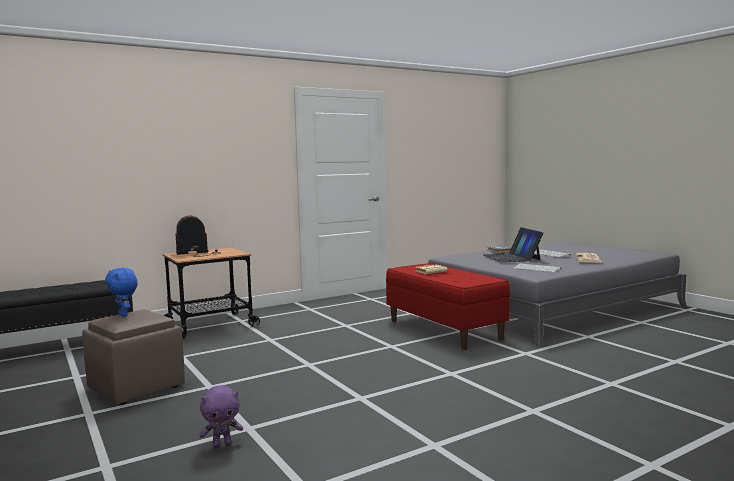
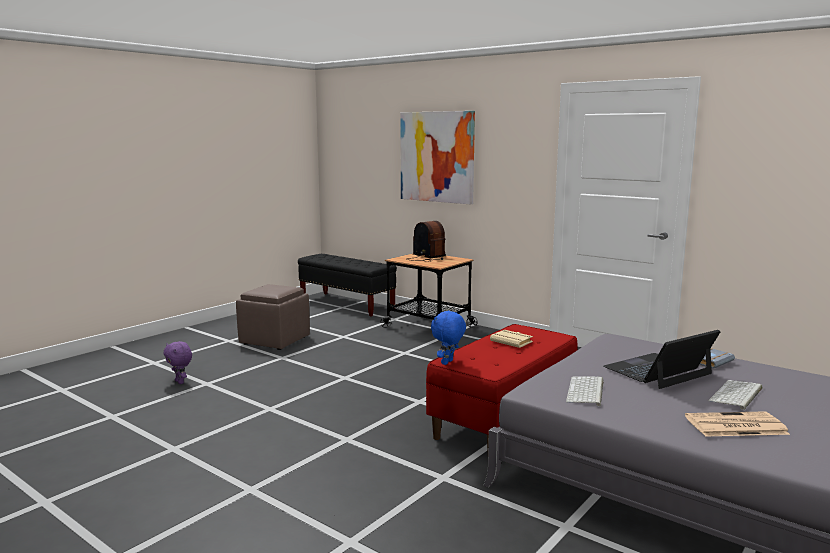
camera: 70 degrees right, 5 degrees up
blue plush toy [105,268,138,317] -> blue plush toy moved to [431,310,466,365]
none -> picture [400,111,475,204]

